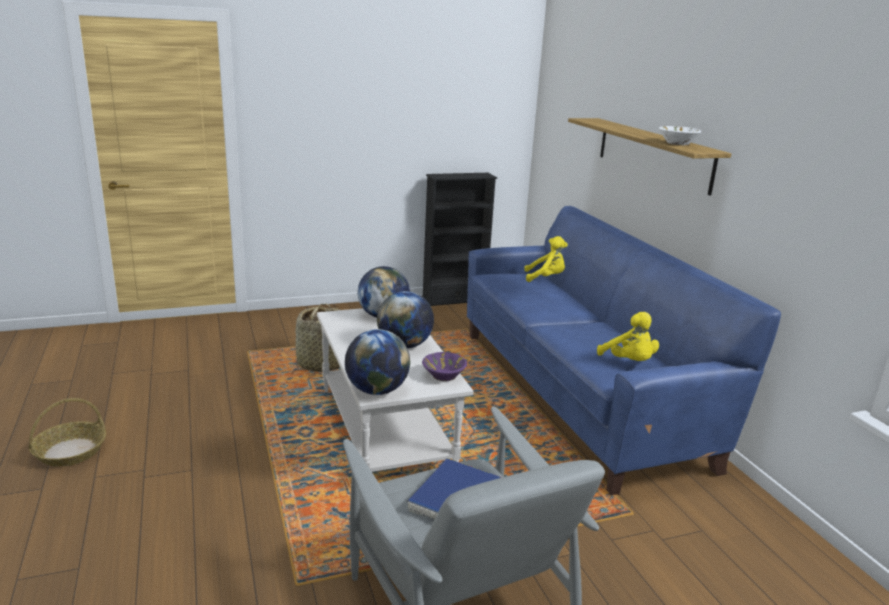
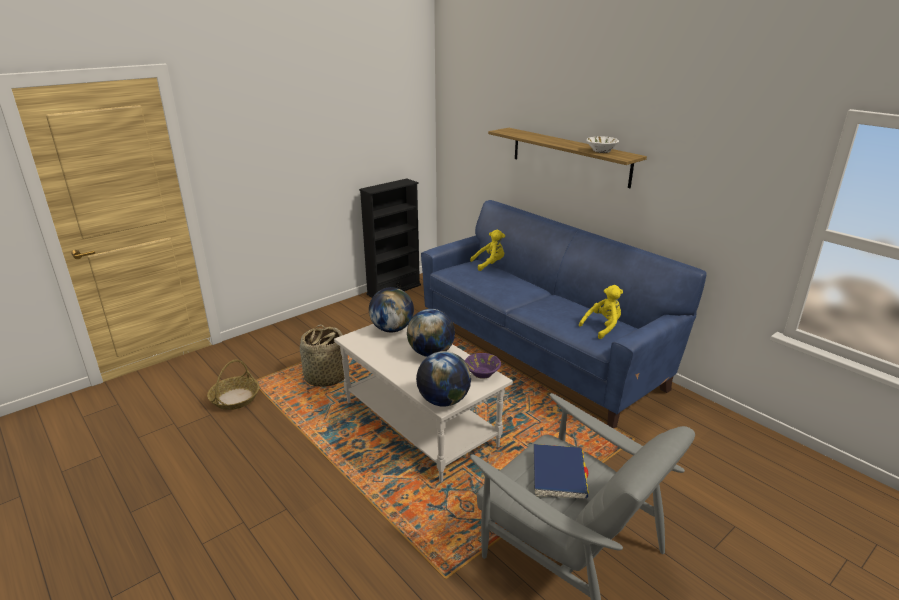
camera: 20 degrees left, 5 degrees up
basket [29,398,106,467] -> basket moved to [207,360,260,410]
yellow plush toy [597,312,659,361] -> yellow plush toy turned 75 degrees counterclockwise [579,285,623,339]

